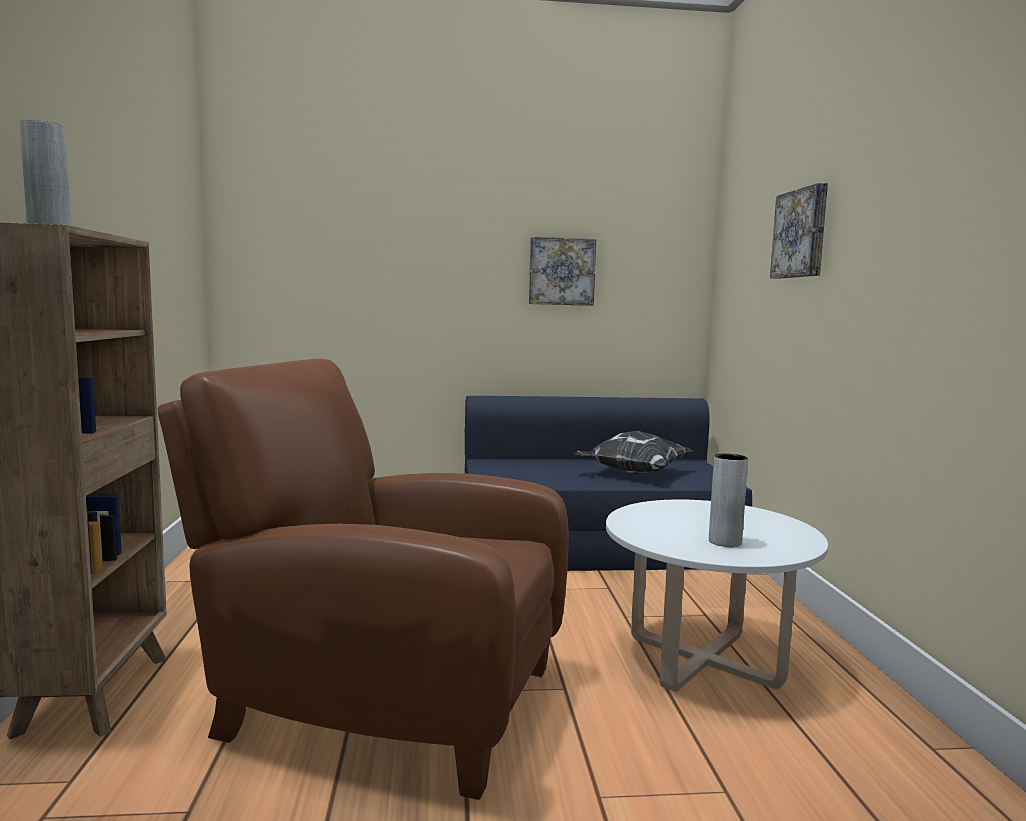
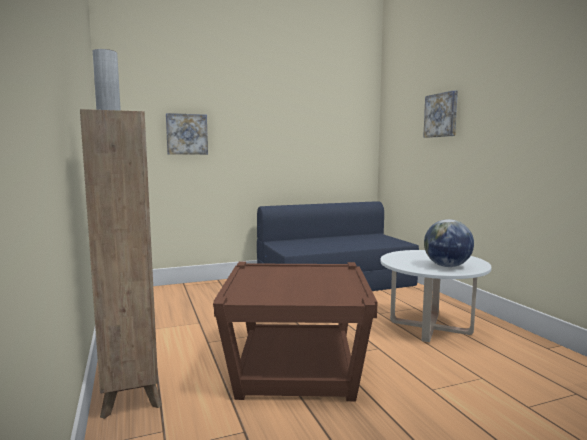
camera: 15 degrees left, 0 degrees up
brown armchair [158,358,569,800] -> brown side table [213,262,377,401]
picture [529,237,596,306] -> picture moved to [166,113,208,155]
pillow [573,431,692,474] -> none
grey vase [709,453,748,547] -> globe [424,219,474,267]

